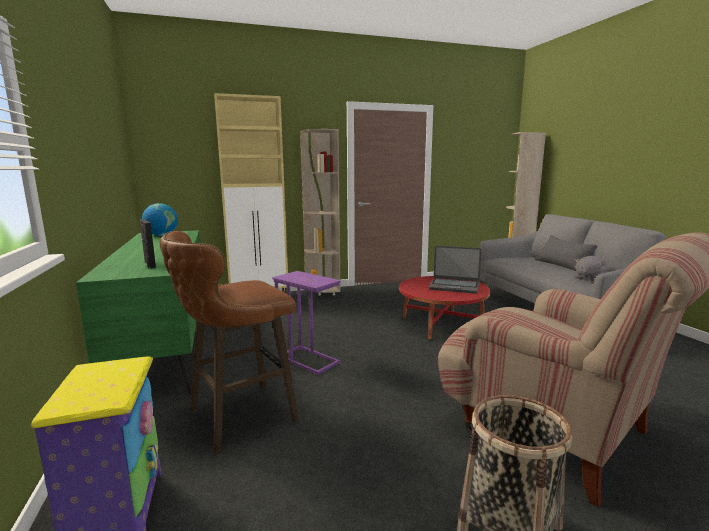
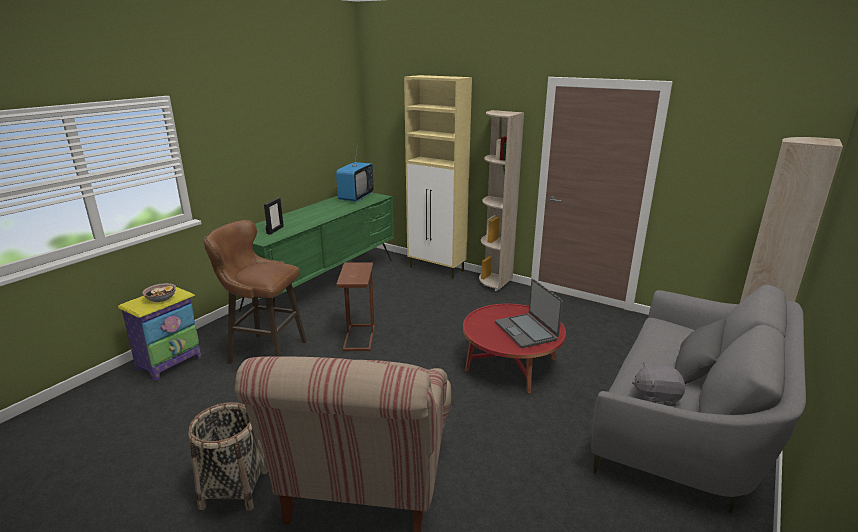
camera: 50 degrees right, 10 degrees up
globe [142,203,178,236] -> television [336,144,374,202]
purple side table [272,271,341,375] -> brown side table [336,262,375,351]
none -> bowl [142,283,176,302]

